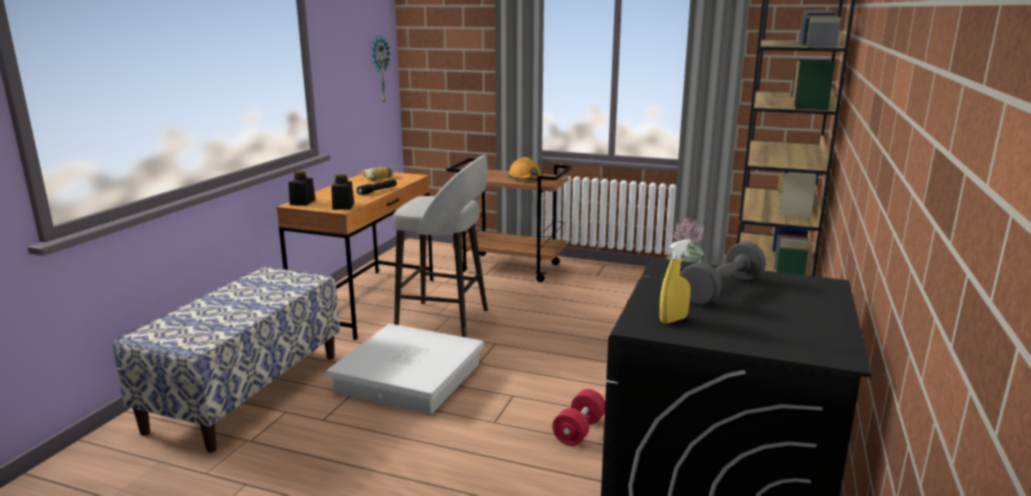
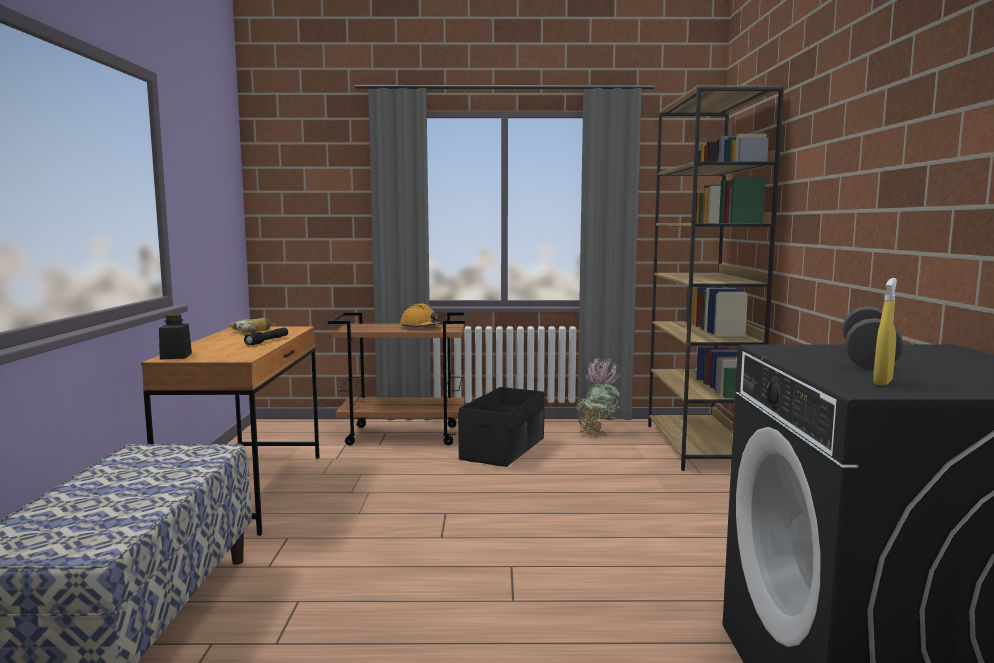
camera: 20 degrees left, 10 degrees down
white storage box [326,324,484,415] -> none
black jar [331,174,354,210] -> none
wall clock [371,35,391,103] -> none
grey stool [393,155,488,338] -> none
red dumbbell [552,389,605,446] -> none
none -> black storage box [458,387,545,467]

